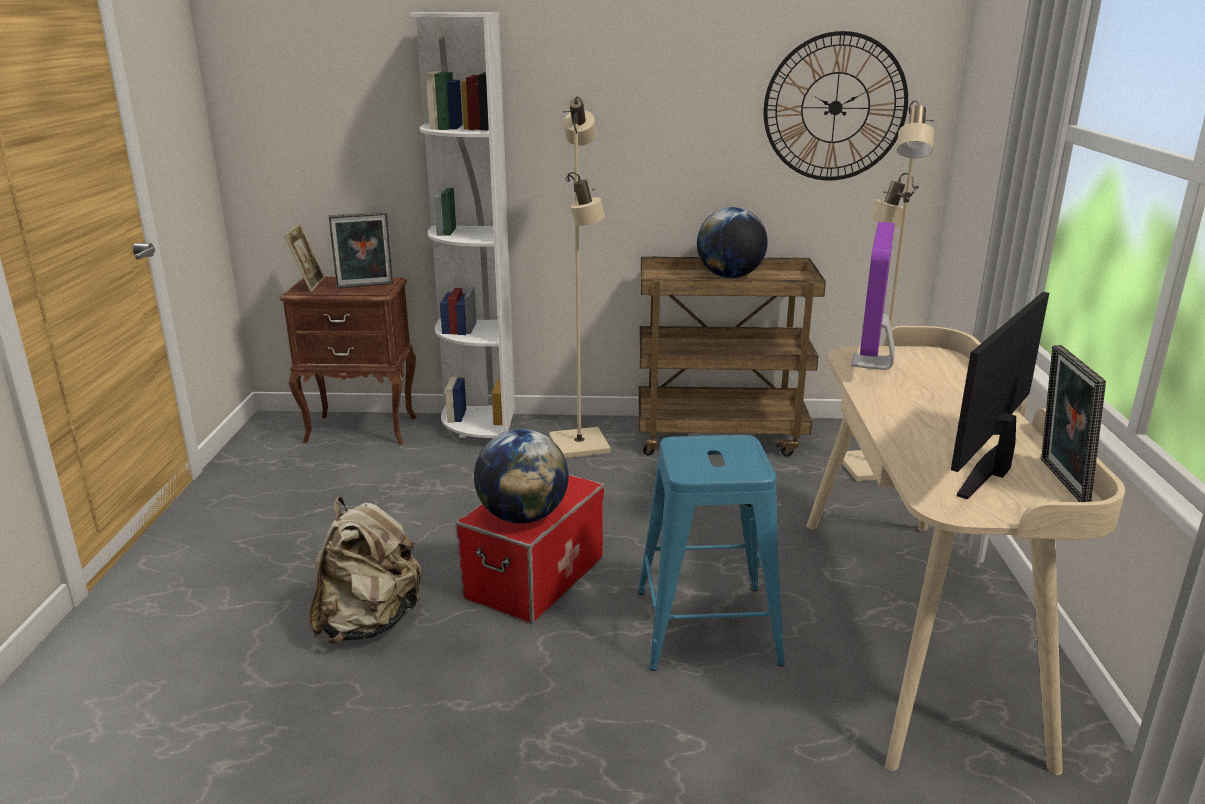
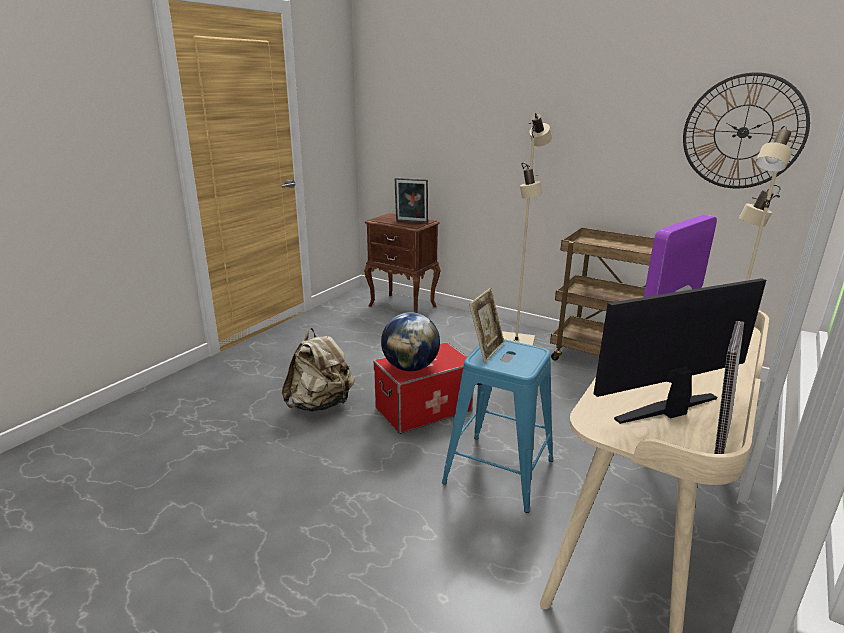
camera: 30 degrees right, 0 degrees up
picture frame [284,224,325,292] -> picture frame moved to [469,288,505,362]
white bookcase [410,13,515,439] -> none
globe [697,207,768,278] -> none

